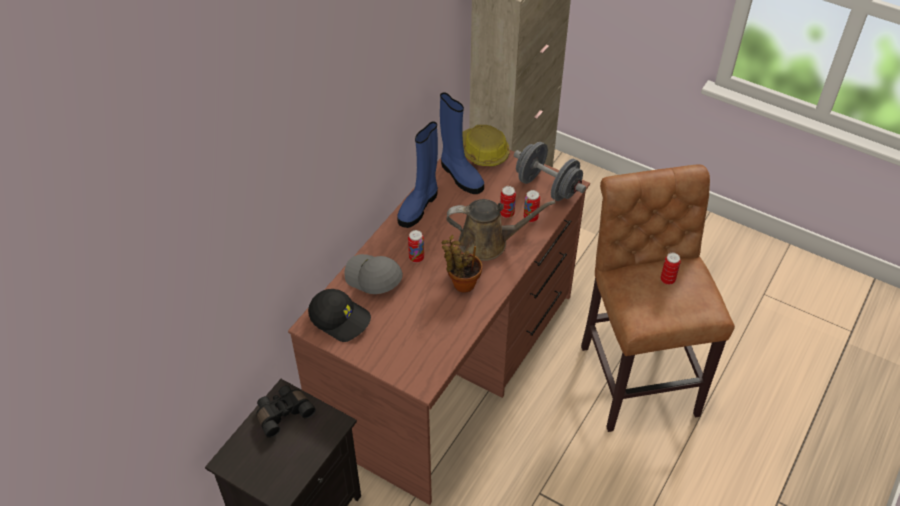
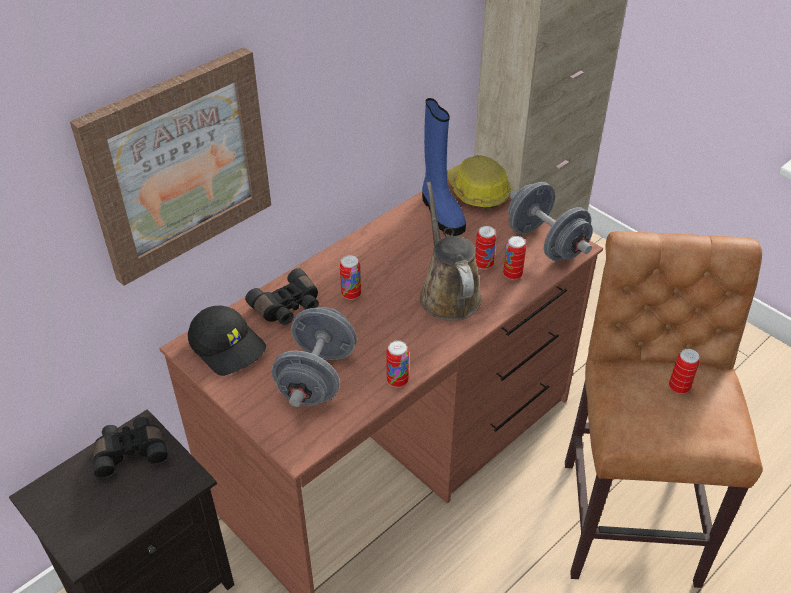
camera: 15 degrees right, 5 degrees down
grey cap [345,254,403,294] -> black binoculars [245,268,319,325]
blue boot [397,121,438,228] -> none
potted plant [442,235,482,293] -> none
brown watering can [446,199,555,261] -> brown watering can turned 120 degrees counterclockwise [420,182,482,321]
none -> picture [70,47,271,286]
none -> grey dumbbell [271,307,357,407]
none -> can [386,340,409,387]

